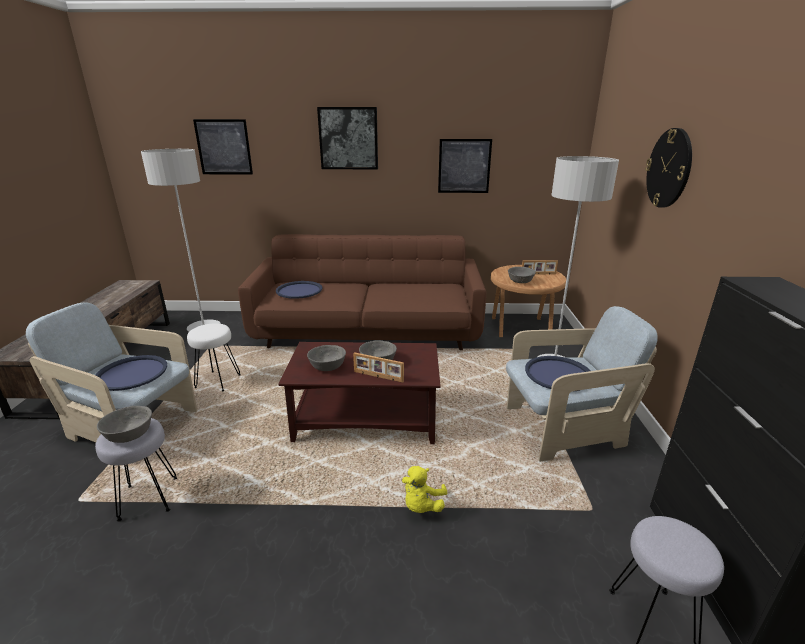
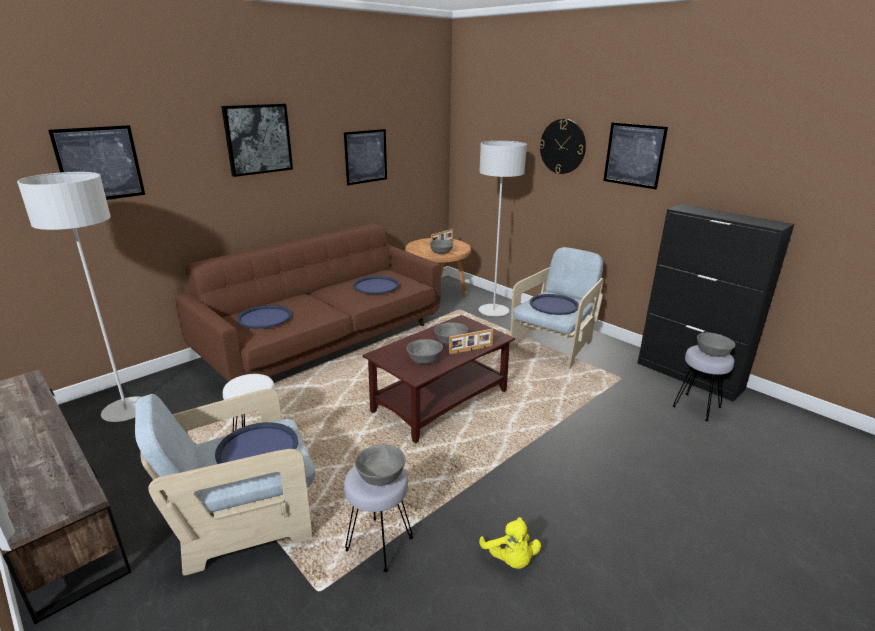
camera: 45 degrees left, 0 degrees up
yellow plush toy [402,466,447,513] -> yellow plush toy moved to [479,517,541,569]
none -> blue tray [353,276,399,294]
none -> picture [603,122,668,189]
none -> grey bowl [697,333,735,357]

